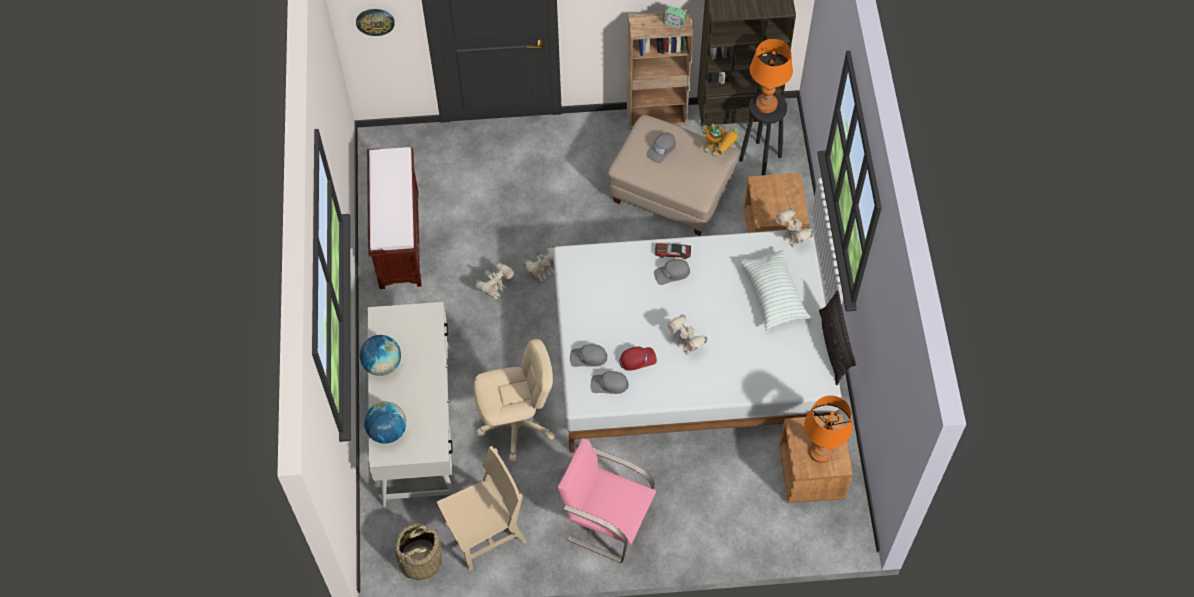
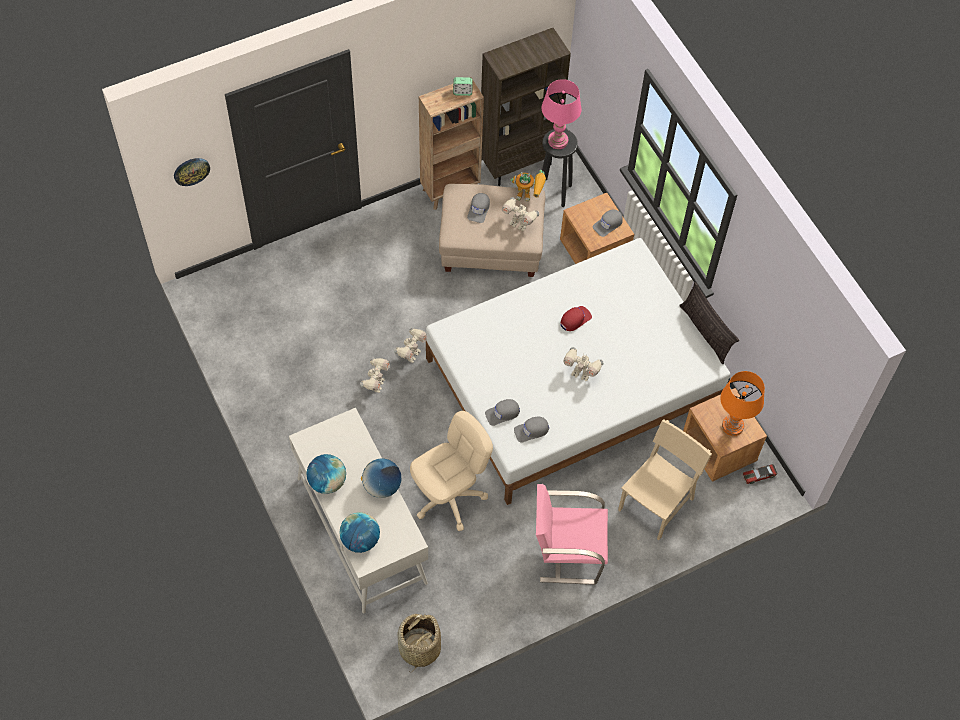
camera: 25 degrees left, 0 degrees up
brown bench [367,147,422,289] -> none
beige chair [437,446,527,571] -> beige chair moved to [618,419,712,540]
red cap [619,346,657,371] -> red cap moved to [561,306,592,331]
grey cap [654,259,690,285] -> grey cap moved to [593,210,623,237]
toy car [655,243,691,259] -> toy car moved to [742,464,778,484]
pillow [740,250,810,330] -> none
orange table lamp [750,39,793,113] -> pink table lamp [541,79,582,149]
toy robot [775,208,814,247] -> toy robot moved to [502,197,539,231]
none -> globe [361,459,401,498]

